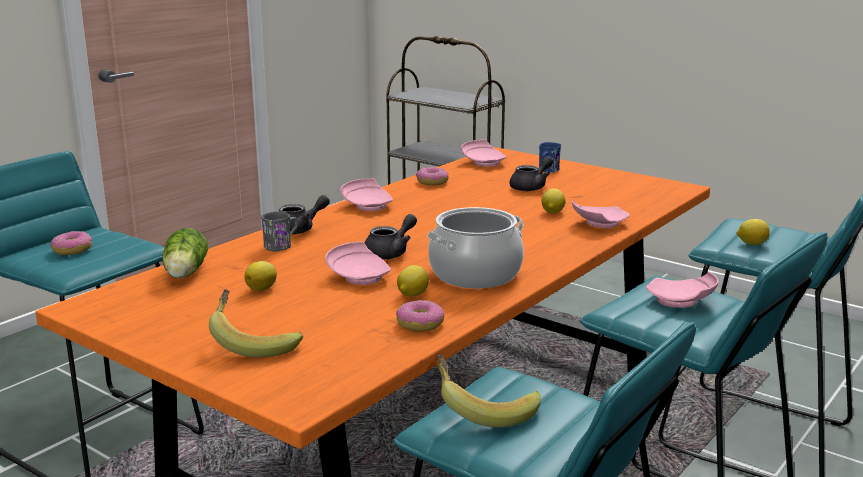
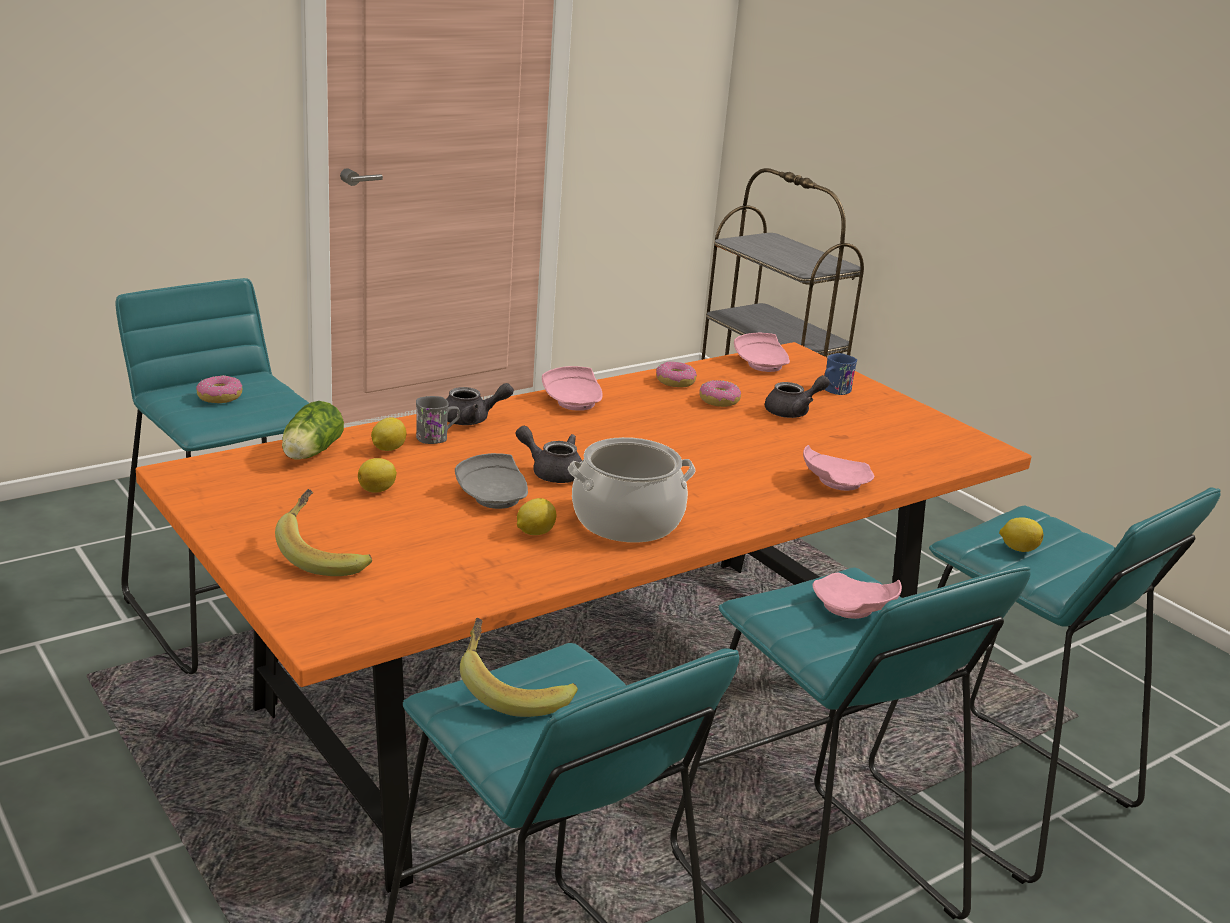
camera: 15 degrees right, 5 degrees up
pink plate [325,242,391,285] -> grey plate [455,453,528,509]
grey teapot [365,214,417,259] -> grey teapot turned 120 degrees counterclockwise [515,426,582,483]
donut [396,300,444,332] -> donut moved to [699,380,741,407]
lemon [542,189,566,213] -> lemon moved to [371,417,406,451]

